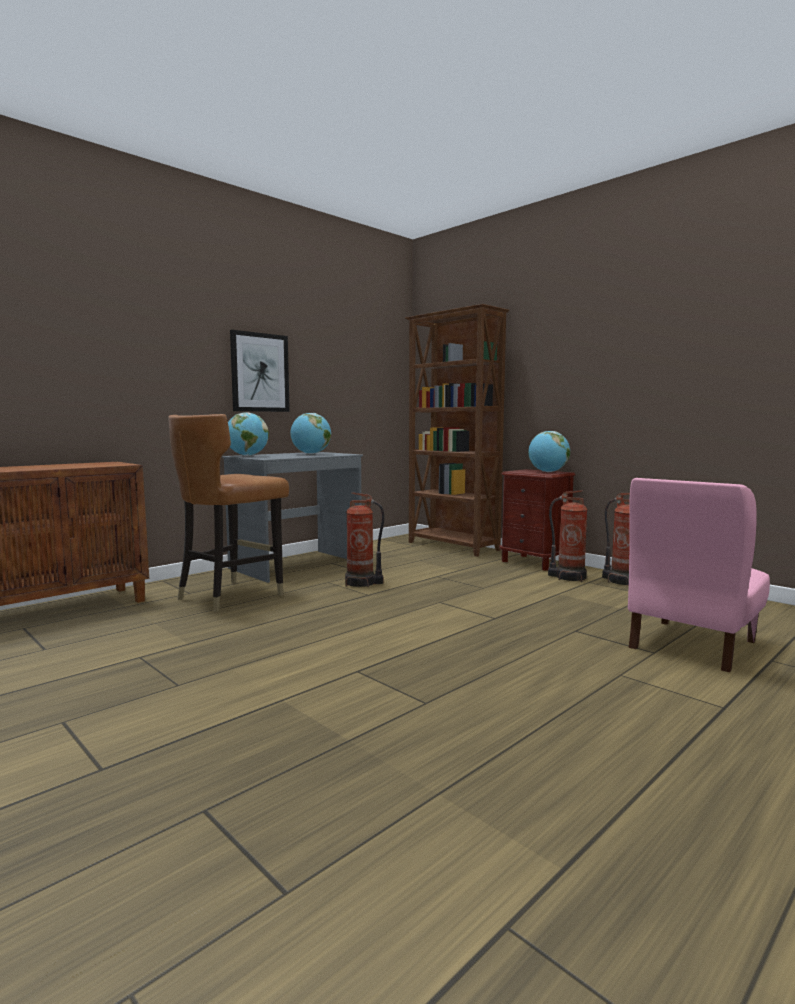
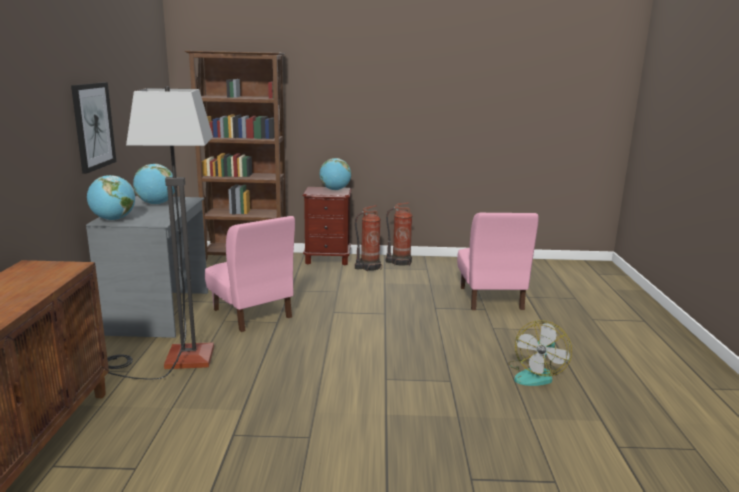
camera: 45 degrees left, 10 degrees up
brown chair [168,414,289,612] -> floor lamp [107,86,214,380]
fire extinguisher [345,492,384,587] -> pink chair [205,216,295,332]
none -> fan [508,321,572,386]

